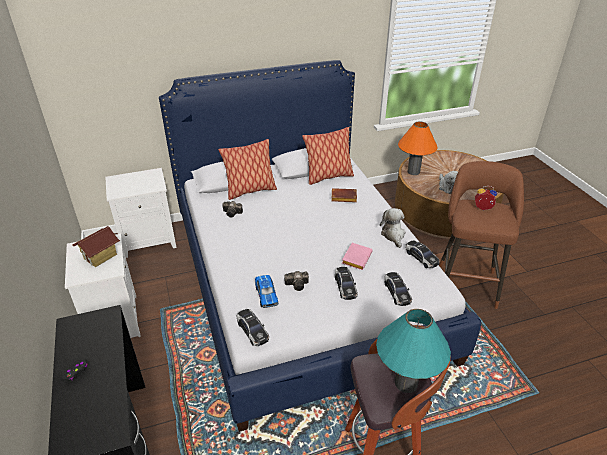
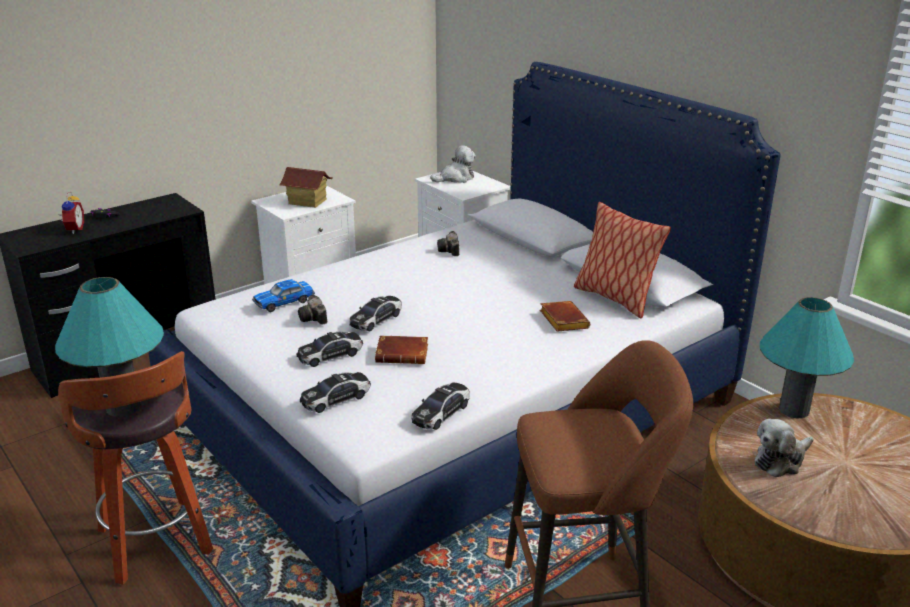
camera: 70 degrees right, 10 degrees down
pillow [218,139,277,200] -> none
toy car [237,309,269,346] -> toy car moved to [349,296,402,332]
pink book [342,243,373,270] -> brown book [375,336,428,364]
plush toy [380,208,405,248] -> plush toy moved to [430,145,476,183]
orange table lamp [398,122,438,175] -> turquoise table lamp [760,297,854,418]
alarm clock [475,186,497,210] -> alarm clock moved to [60,192,84,234]

